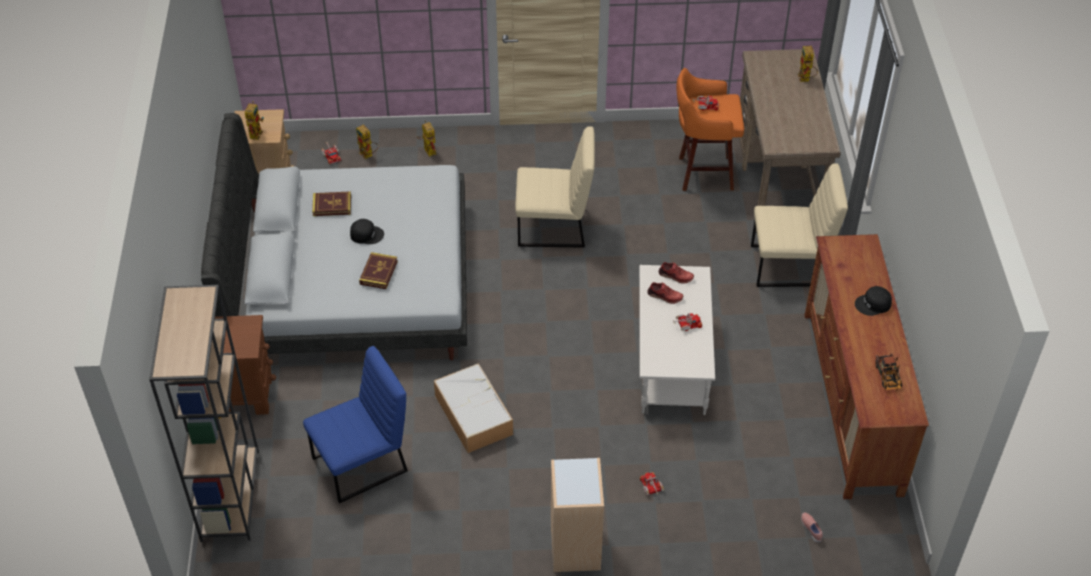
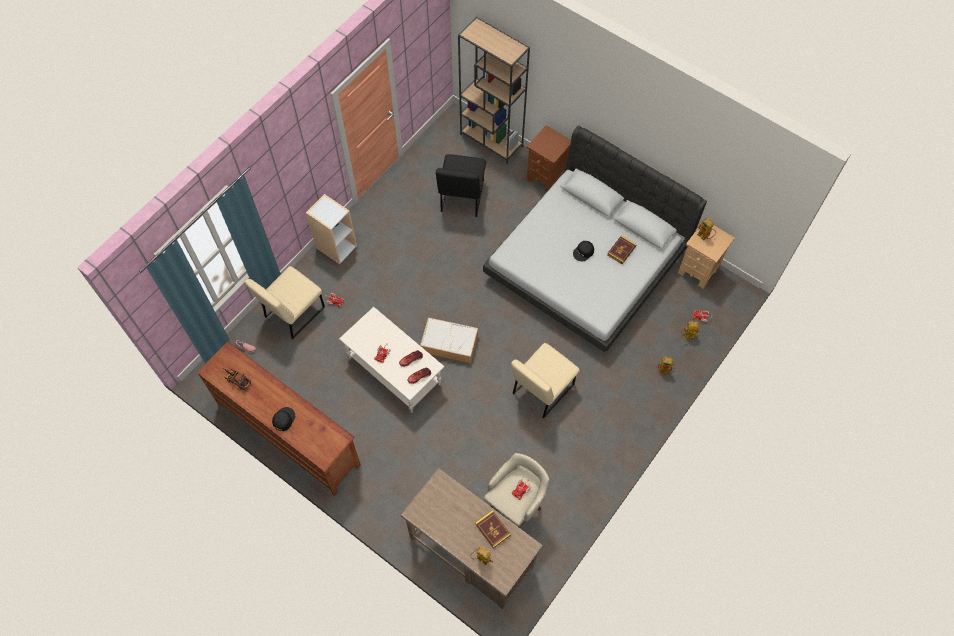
camera: 130 degrees right, 15 degrees up
blue chair [303,346,408,503] -> black chair [436,154,486,217]
book [359,252,398,289] -> book moved to [475,510,511,549]
storage box [434,363,513,453] -> storage box moved to [420,318,478,363]
orange stool [677,68,744,191] -> beige stool [484,453,549,528]
beige chair [751,163,848,287] -> beige chair moved to [245,266,325,339]

